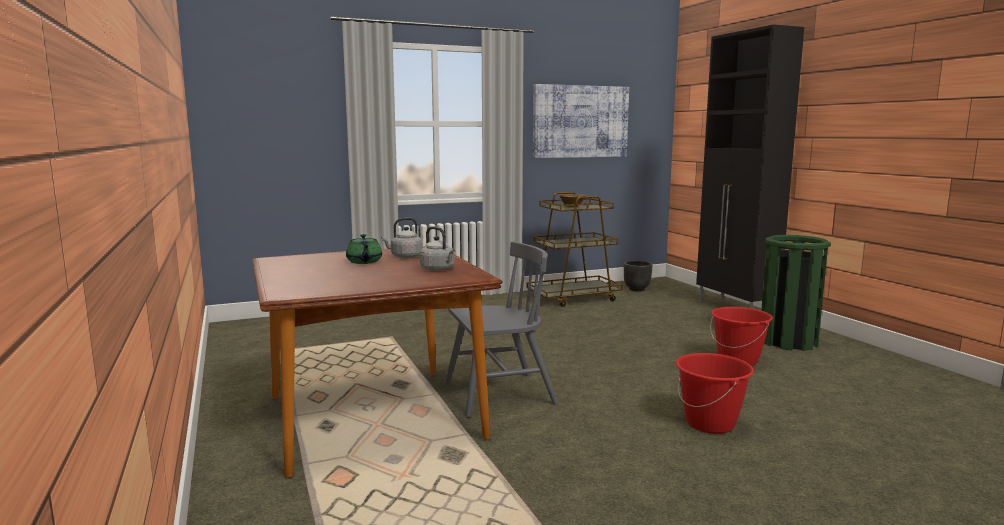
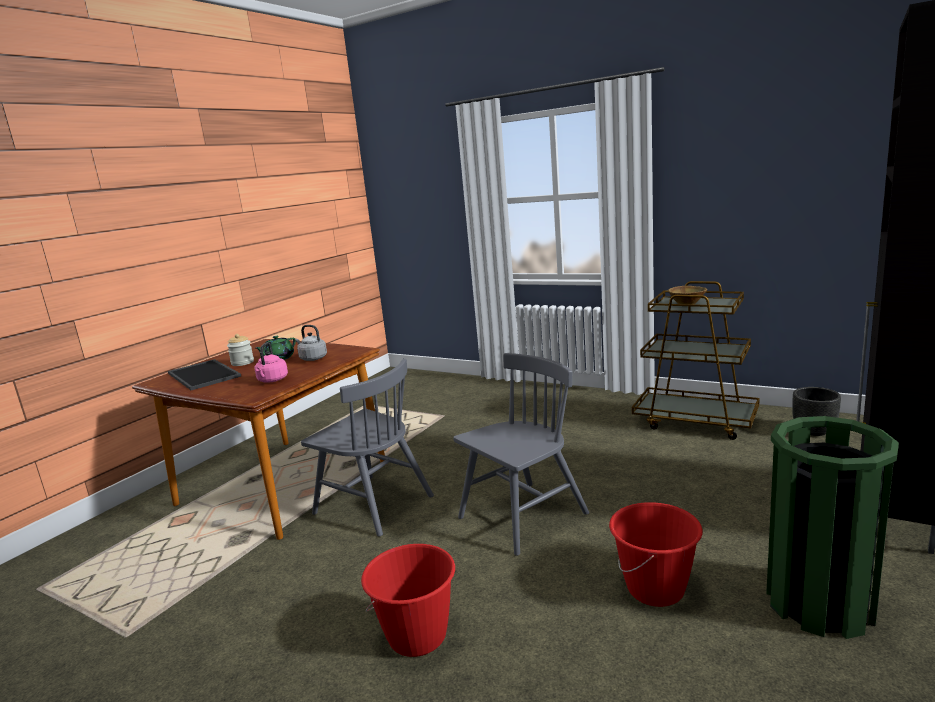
camera: 55 degrees right, 5 degrees up
grey kettle [420,227,455,271] -> pink kettle [254,342,288,382]
picture [533,84,629,158] -> none
none -> tray [168,359,241,390]
none -> jar [227,334,254,366]
none -> grey chair [453,353,589,556]

